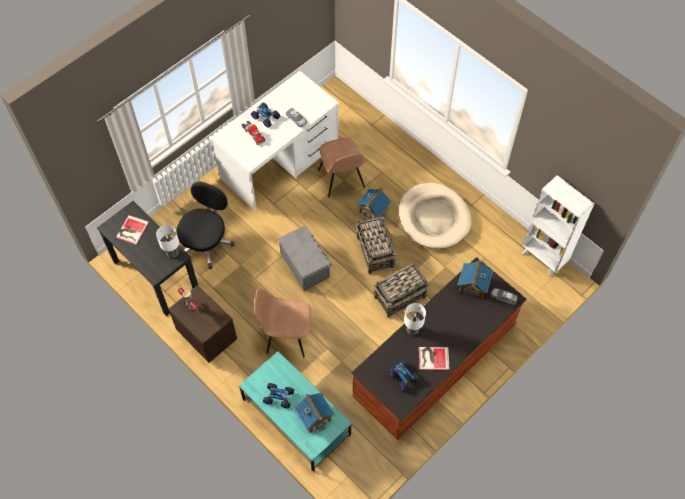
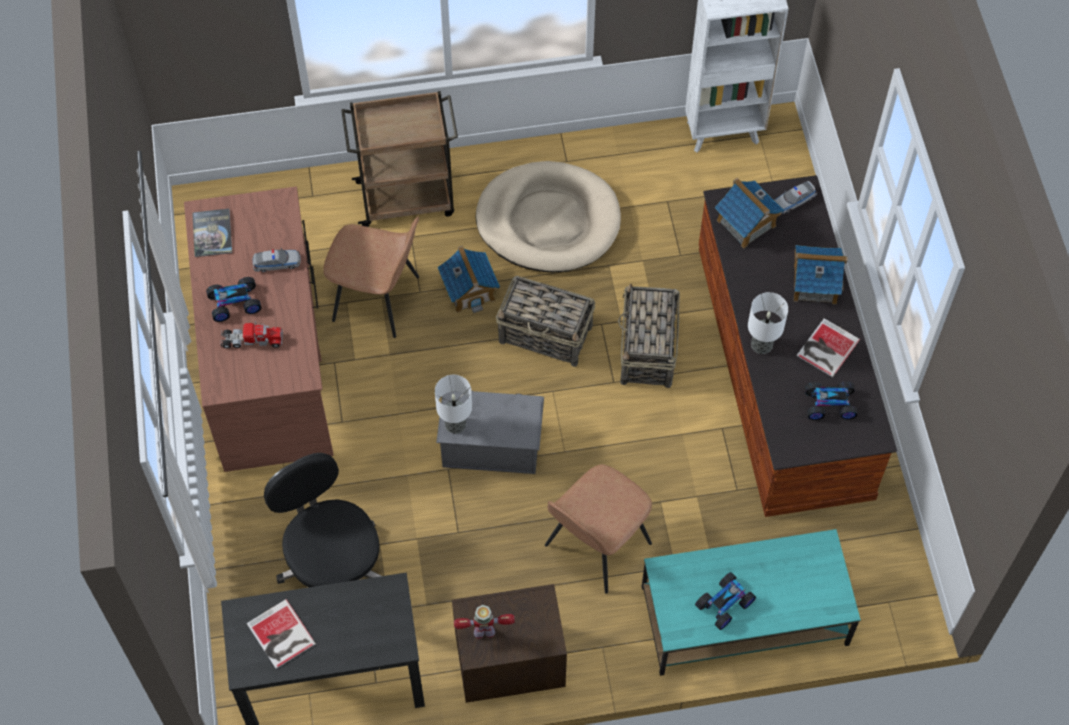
camera: 55 degrees left, 0 degrees up
table lamp [156,225,179,258] -> table lamp moved to [435,375,472,434]
white desk [211,71,339,211] -> brown desk [184,186,334,472]
toy house [294,393,335,433] -> toy house moved to [794,245,848,304]
none -> book [192,209,232,257]
none -> brown cart [341,91,458,227]

